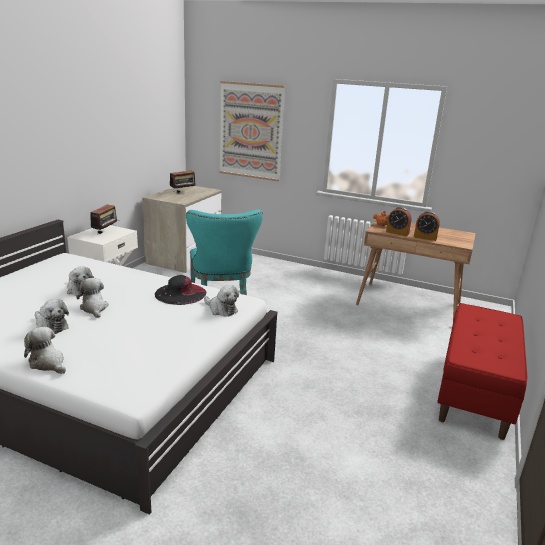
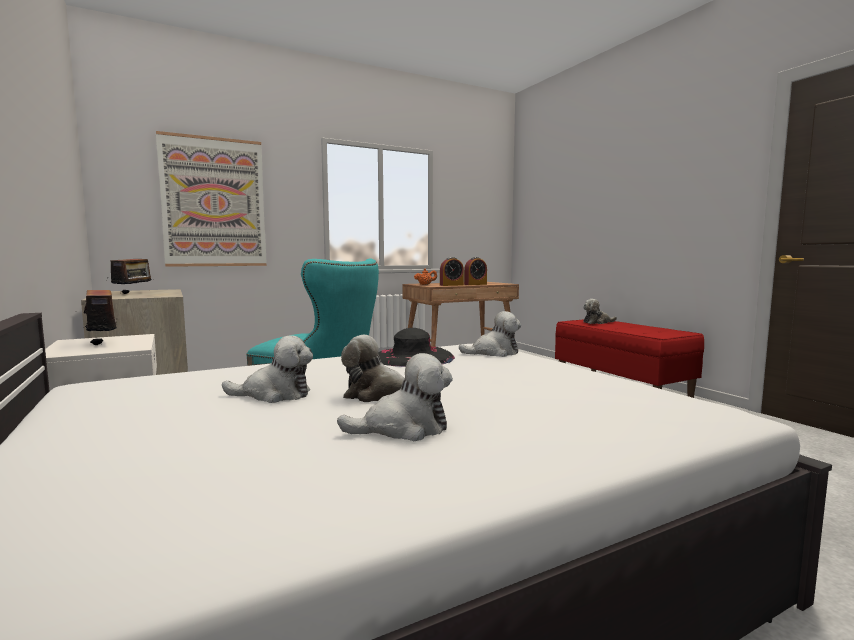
camera: 50 degrees left, 15 degrees down
plush toy [24,327,66,374] -> plush toy moved to [583,299,617,324]

